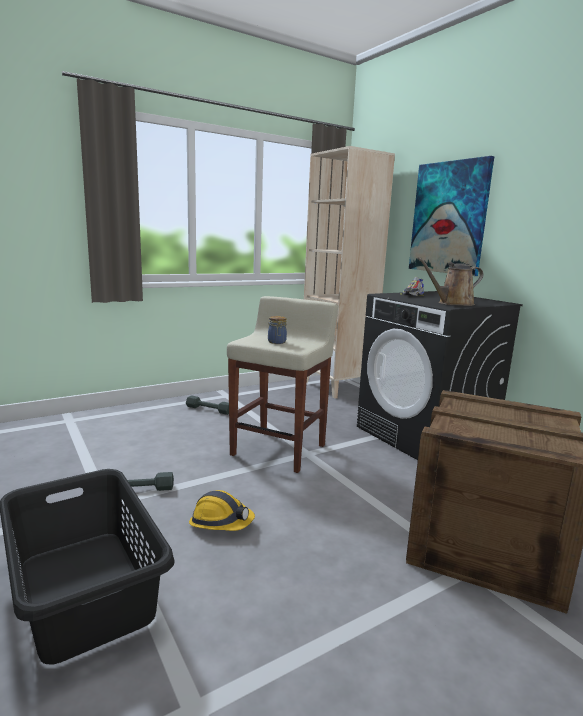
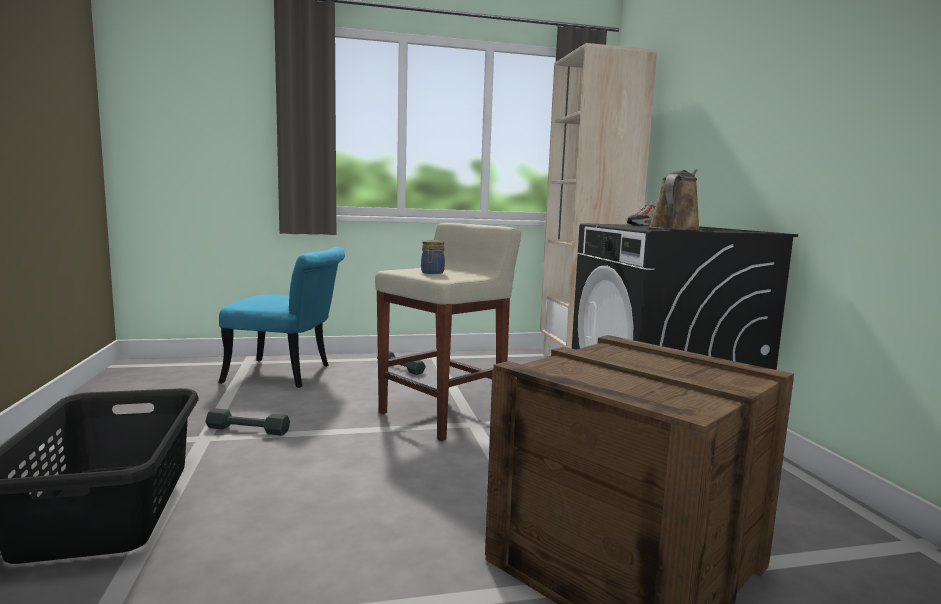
camera: 20 degrees right, 5 degrees down
hard hat [189,490,255,531] -> none
picture [409,156,494,276] -> none
brown watering can [417,257,483,306] -> brown watering can turned 120 degrees clockwise [648,169,700,230]
none -> turquoise chair [218,247,345,388]

